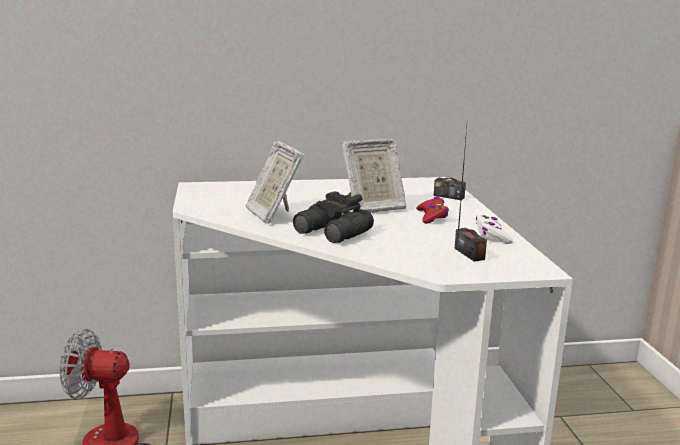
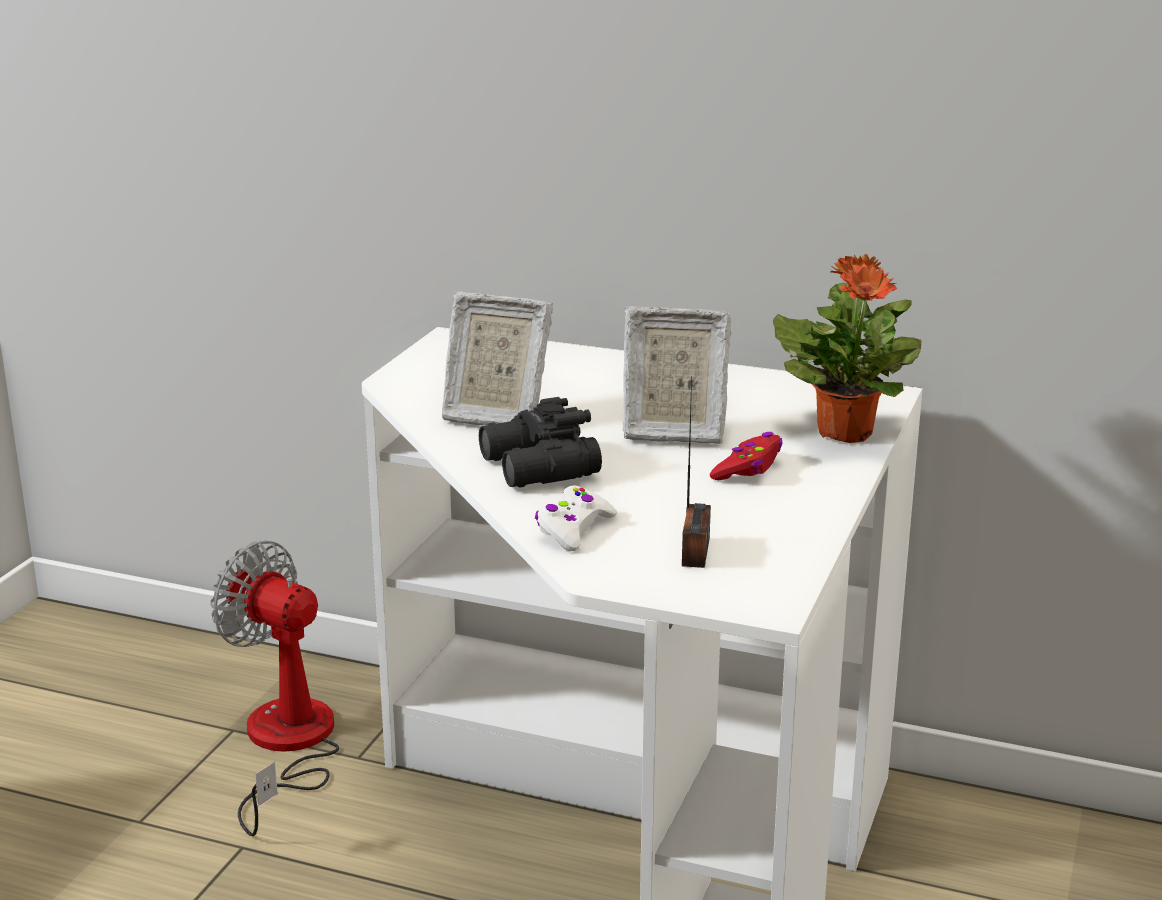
camera: 30 degrees right, 5 degrees up
picture frame [246,141,304,224] -> picture frame turned 75 degrees counterclockwise [442,292,553,425]
radio [434,127,467,200] -> potted plant [773,254,921,443]
white game controller [476,215,513,244] -> white game controller moved to [535,486,617,551]

